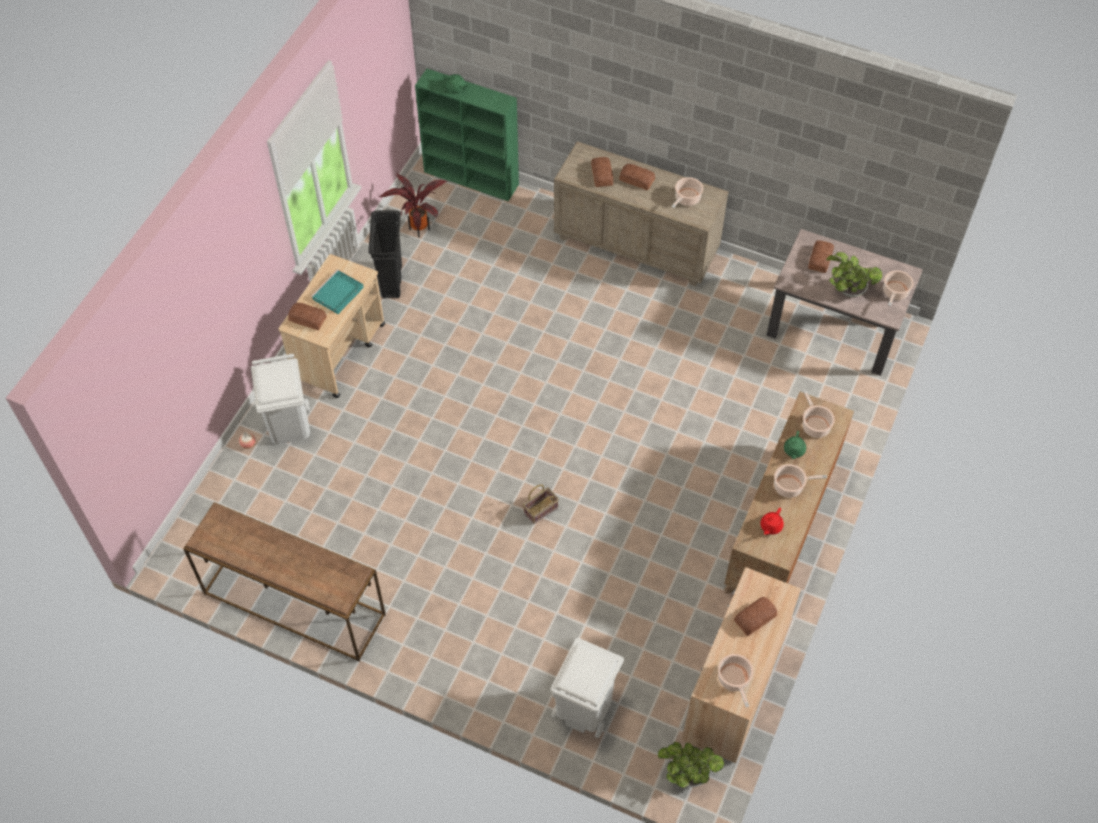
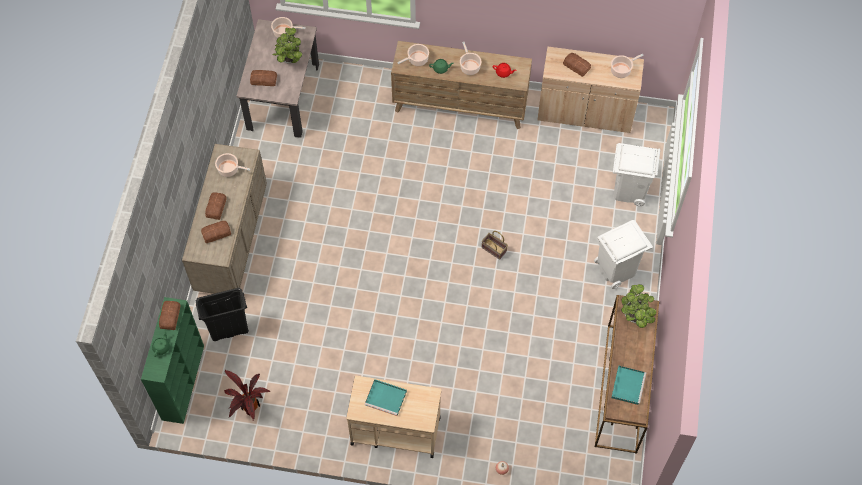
camera: 105 degrees left, 5 degrees up
white trash can [251,354,310,444] -> white trash can moved to [594,220,653,289]
bread [288,303,327,330] -> bread moved to [159,301,180,330]
black trash can [368,210,402,298] -> black trash can moved to [196,288,249,341]
potted plant [658,742,724,788] -> potted plant moved to [621,284,656,328]
none -> turquoise tray [611,366,646,405]

